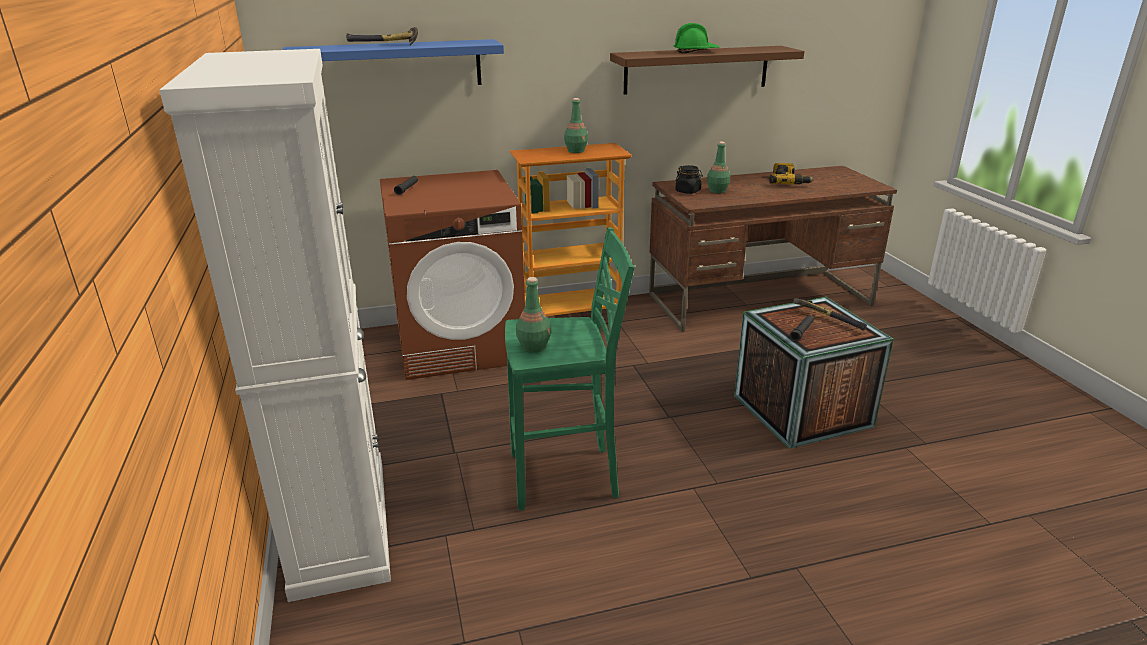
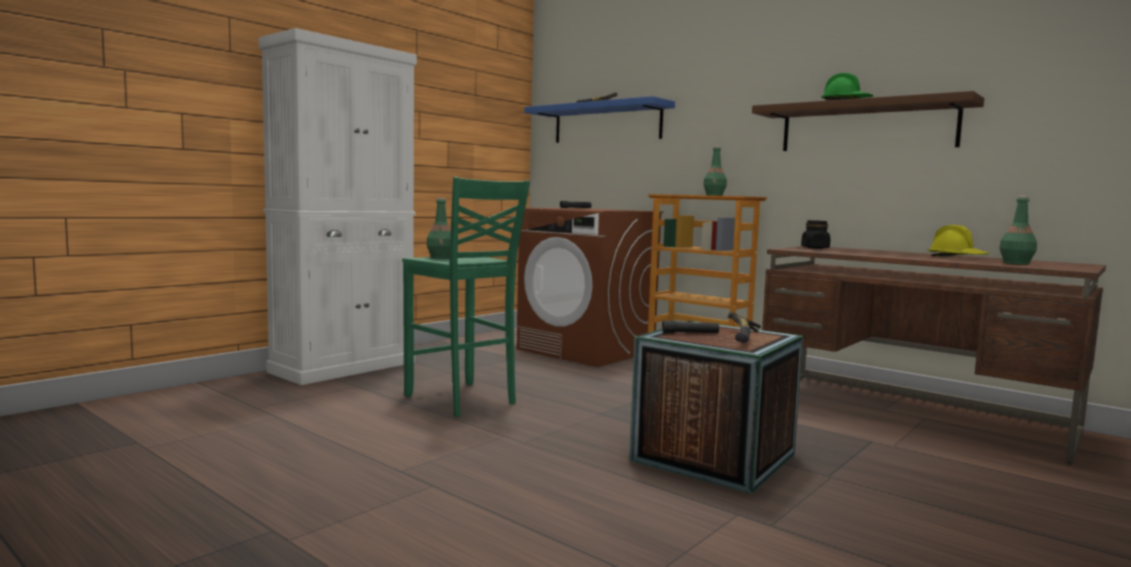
camera: 55 degrees right, 20 degrees down
green bottle [707,141,730,193] -> green bottle moved to [999,196,1037,265]
power drill [769,163,814,184] -> yellow hard hat [927,225,990,256]

